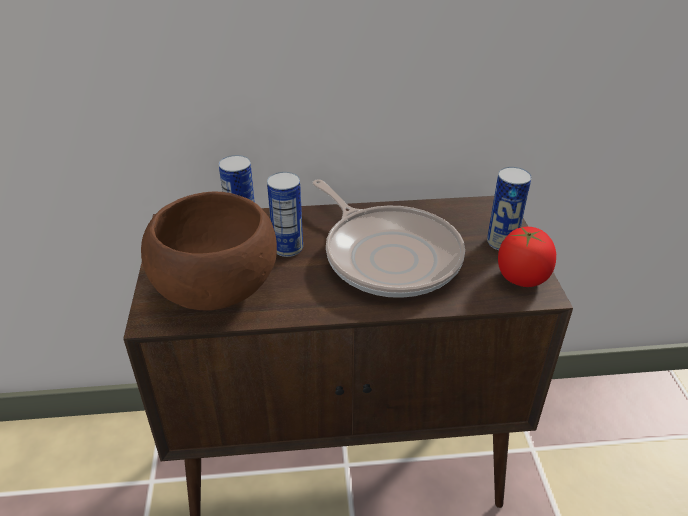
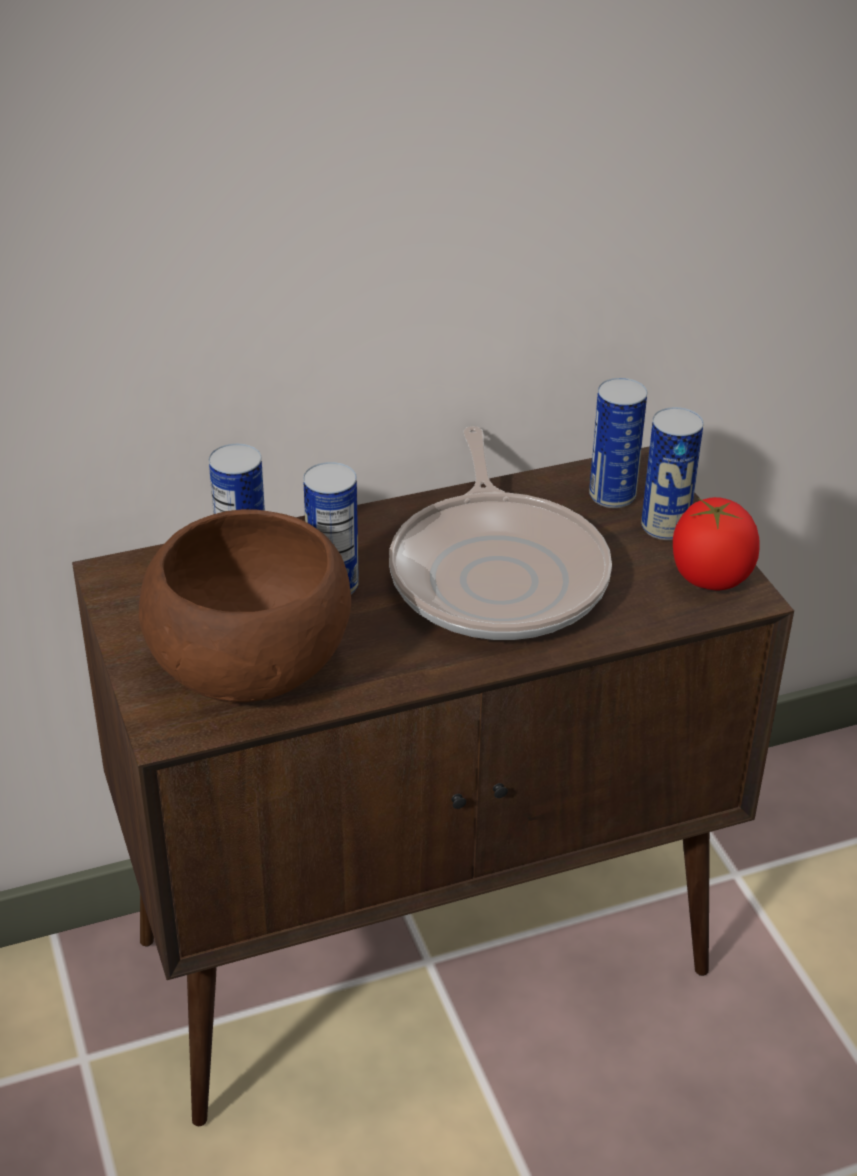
camera: 15 degrees left, 0 degrees up
frying pan [312,179,465,298] -> frying pan turned 45 degrees clockwise [389,426,612,640]
none -> can [589,378,647,508]

